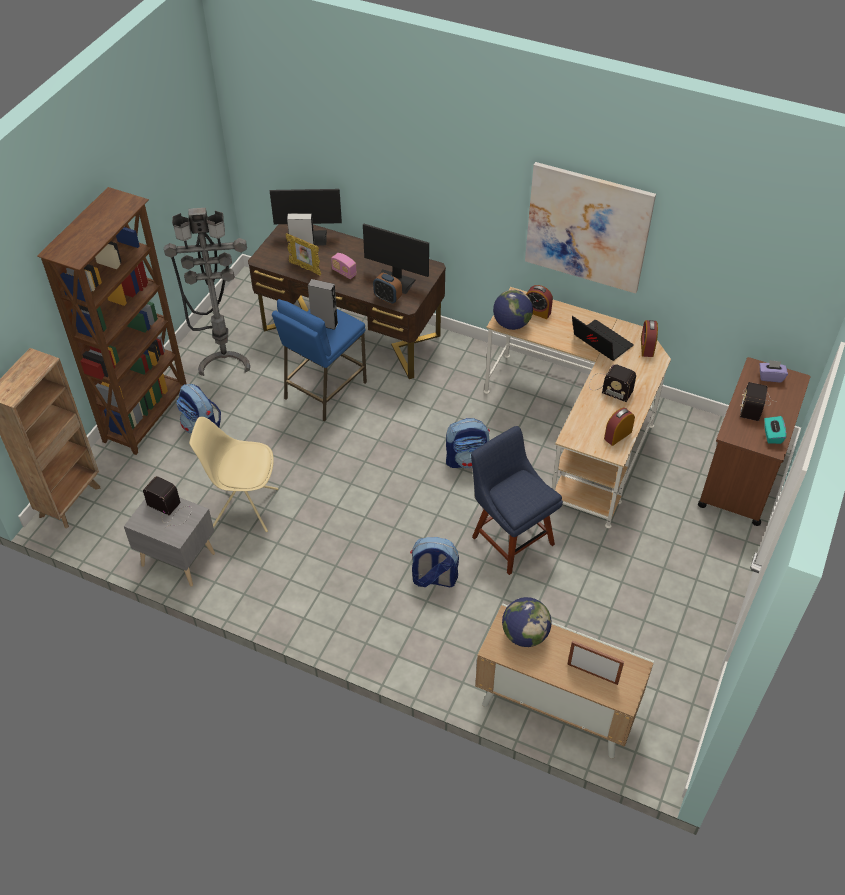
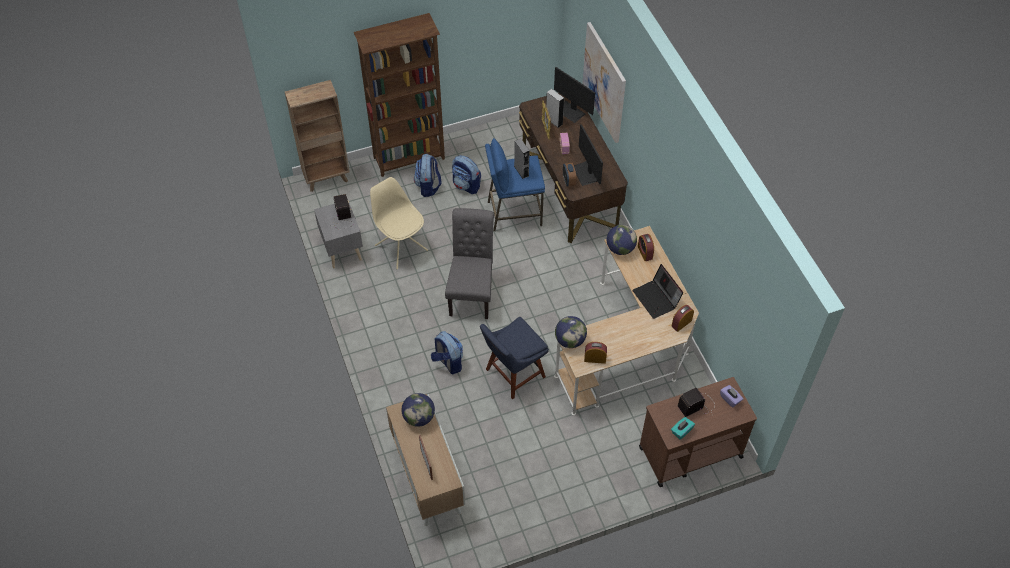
camera: 45 degrees right, 5 degrees up
grey floor lamp [164,208,250,376] -> none
backpack [446,418,490,468] -> backpack moved to [452,155,481,194]
blue chair [471,426,563,575] -> blue chair turned 135 degrees counterclockwise [480,317,549,399]
picture [525,162,656,294] -> picture moved to [582,22,626,143]
laptop [572,316,634,361] -> laptop turned 150 degrees clockwise [632,264,683,319]
radio [589,364,636,402] -> none
none -> grey chair [445,208,494,319]
none -> globe [555,316,587,348]

